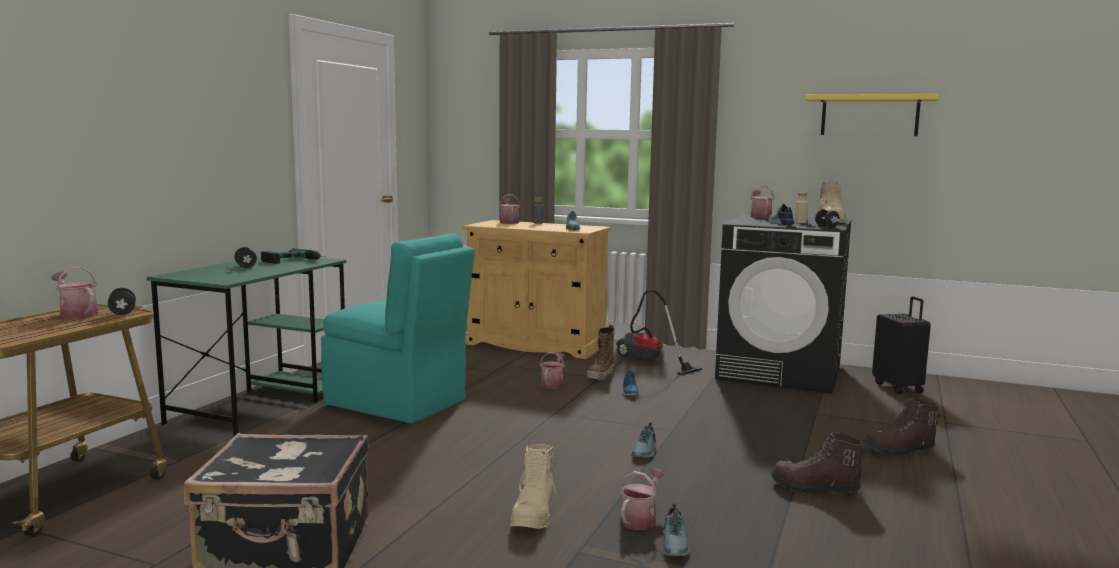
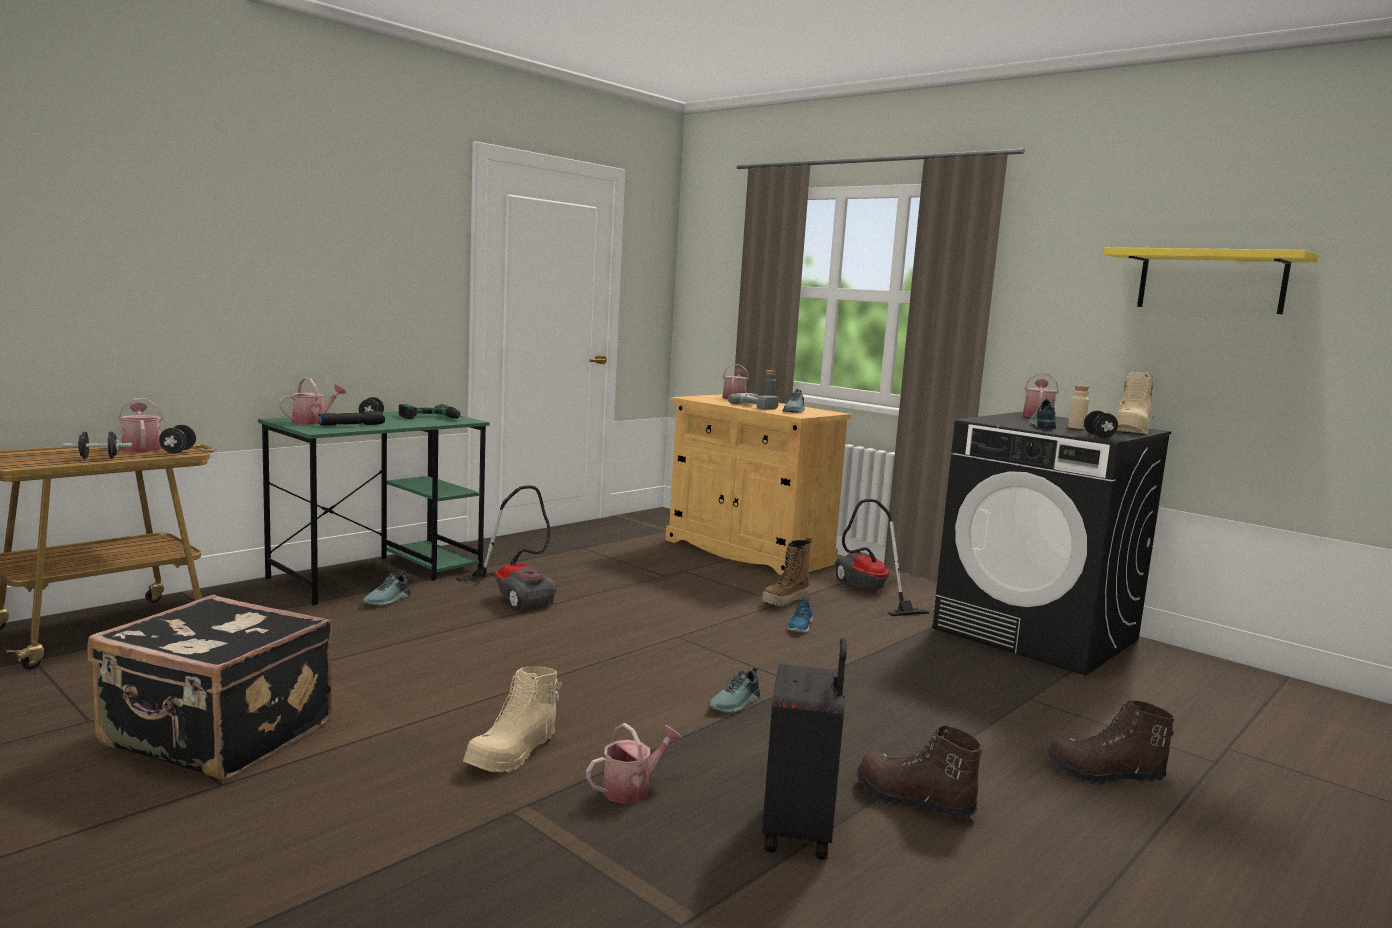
camera: 20 degrees right, 0 degrees up
turquoise chair [321,233,475,424] -> vacuum cleaner [456,485,557,610]
watering can [540,352,565,389] -> watering can moved to [279,377,346,425]
shoe [662,503,690,556] -> shoe moved to [362,571,411,605]
black suitcase [872,296,931,394] -> black suitcase moved to [762,638,847,860]
none -> black dumbbell [63,432,132,459]
none -> black flashlight [318,411,385,426]
none -> power drill [728,393,779,410]

